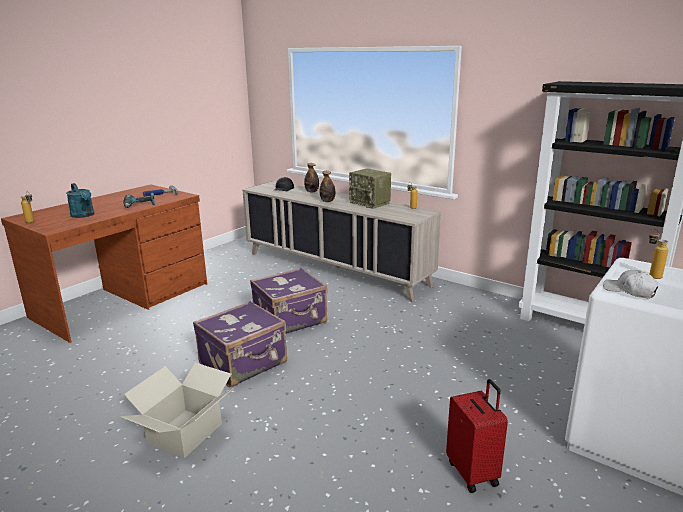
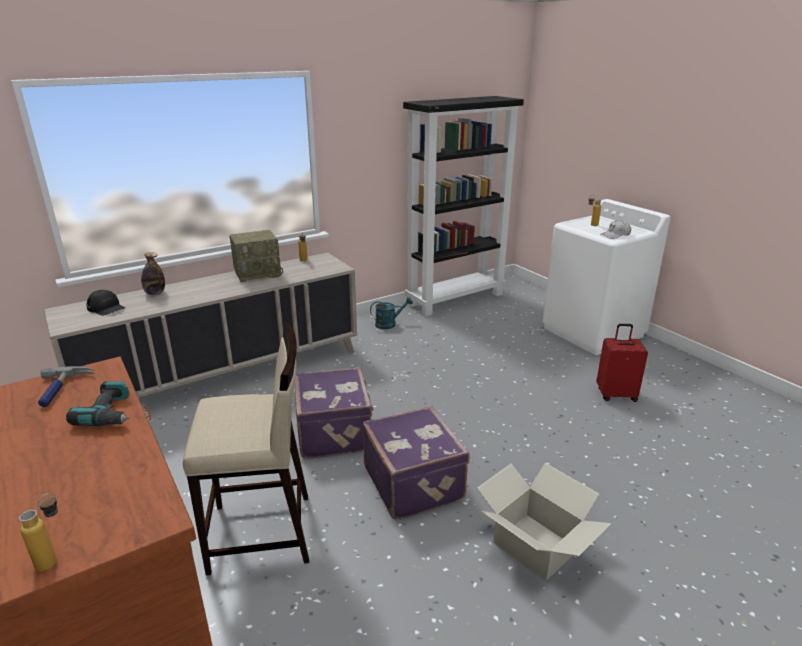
camera: 70 degrees left, 5 degrees up
turquoise watering can [66,183,94,218] -> turquoise watering can moved to [370,297,413,329]
bottle [320,171,335,202] -> none
none -> beige stool [183,322,309,576]

